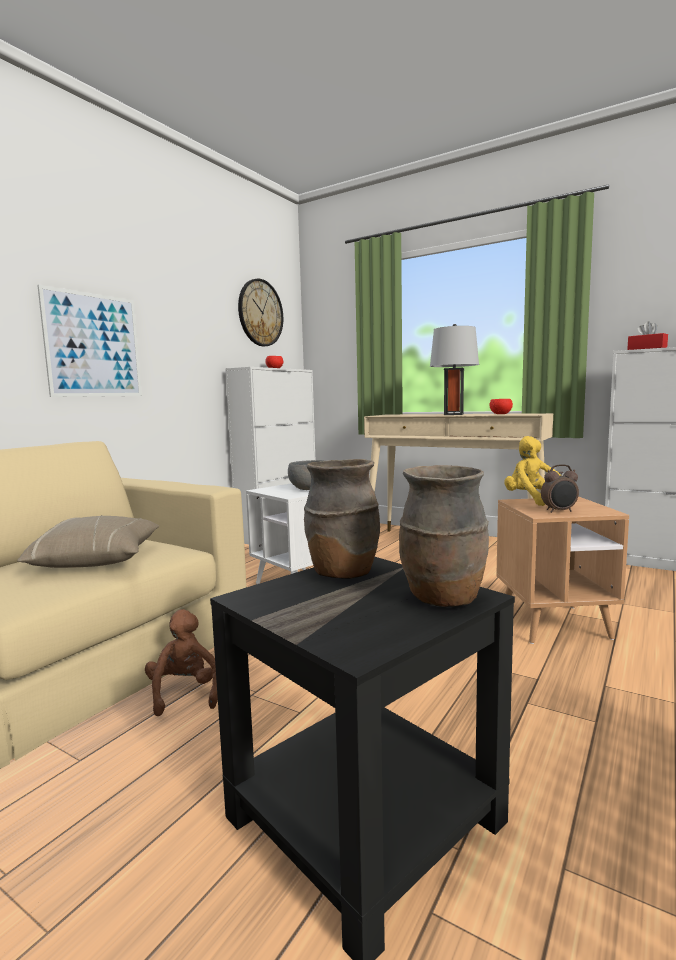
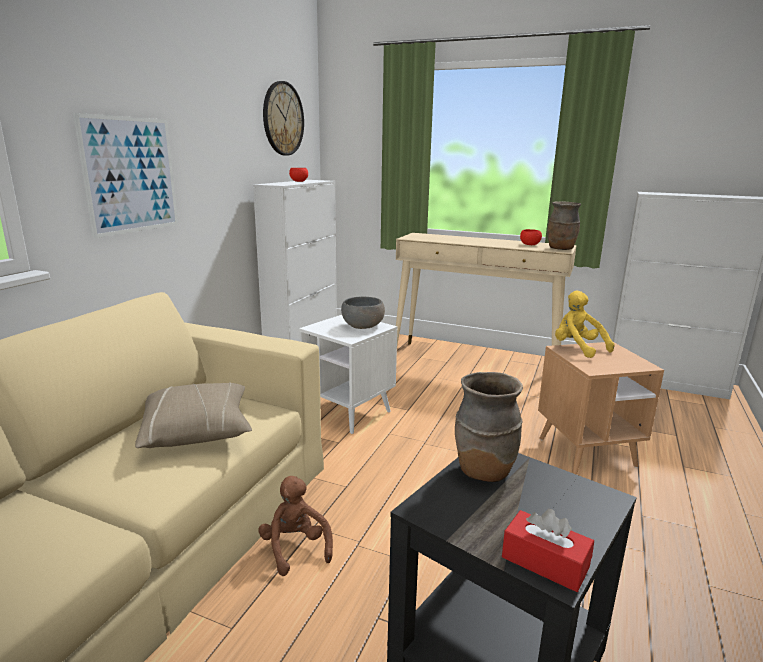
camera: 10 degrees left, 10 degrees up
brown vase [399,465,489,607] -> brown vase moved to [547,201,581,250]
grey table lamp [430,324,479,415] -> none
alarm clock [541,464,579,513] -> none
red tissue box [627,321,668,350] -> red tissue box moved to [502,509,594,592]

